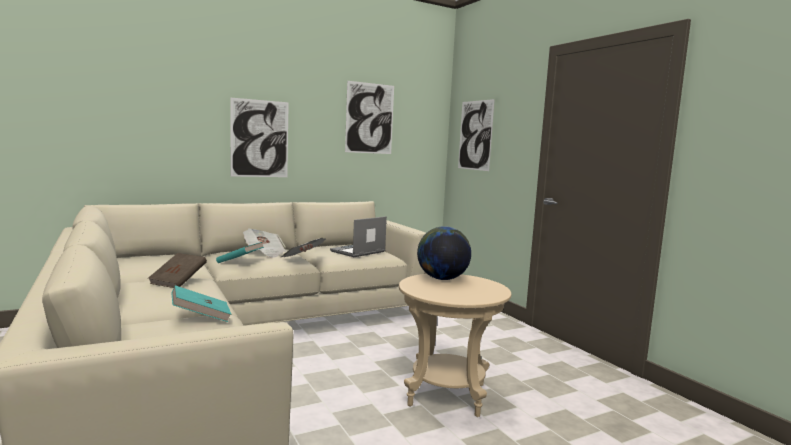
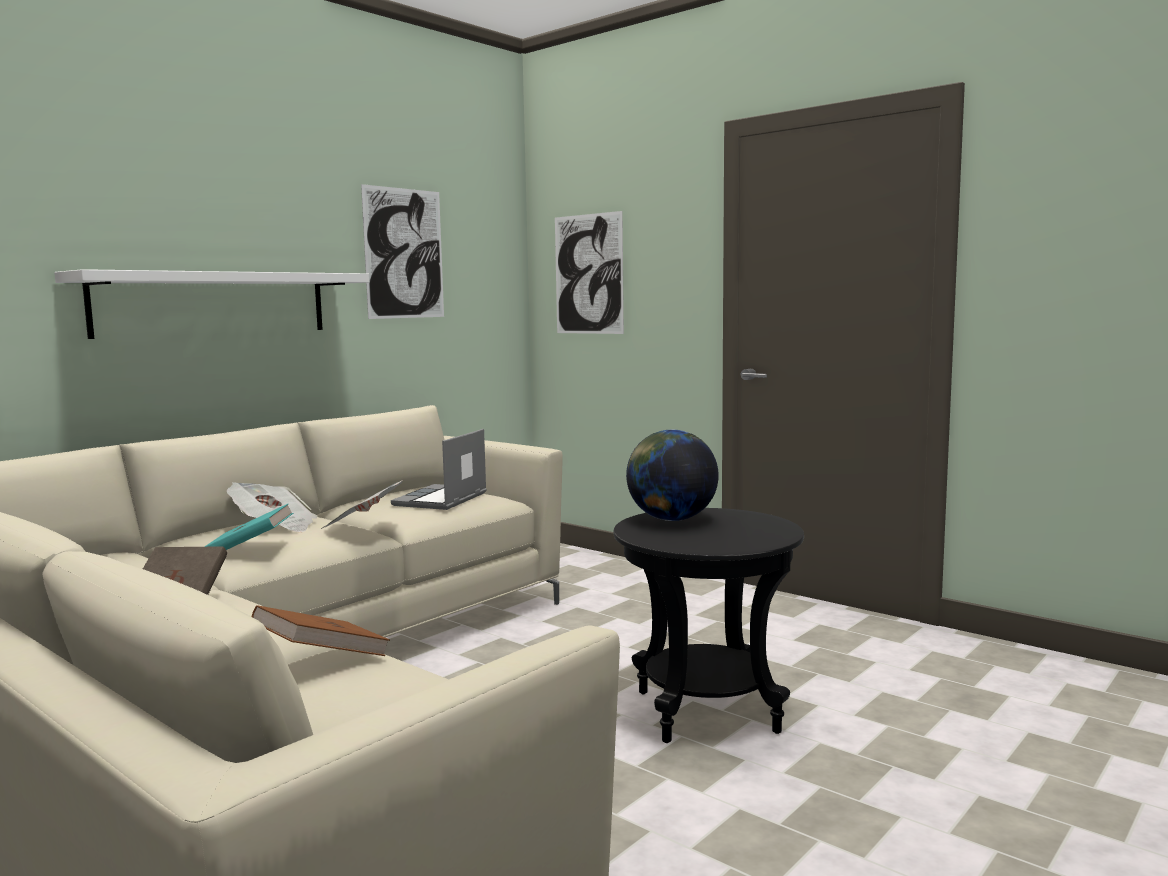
camera: 20 degrees left, 0 degrees up
turquoise book [171,285,231,322] -> brown book [252,605,390,656]
picture [230,98,289,177] -> white shelf [54,269,369,339]
beige side table [399,274,511,417] -> black side table [613,508,804,743]

